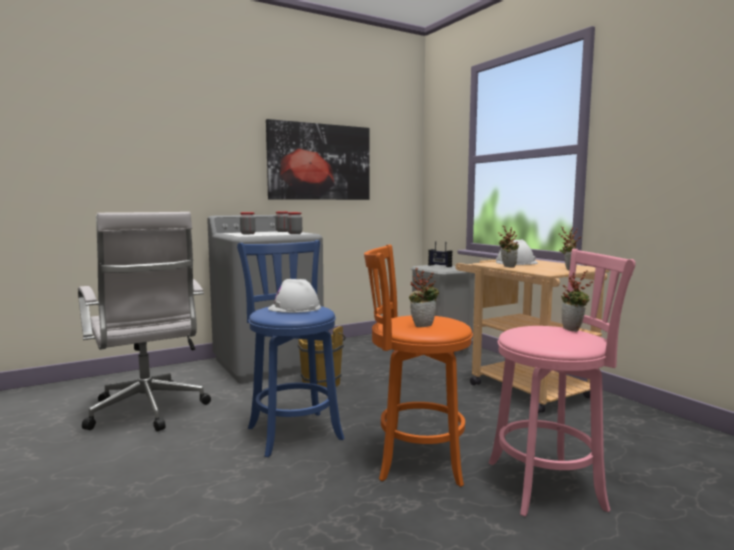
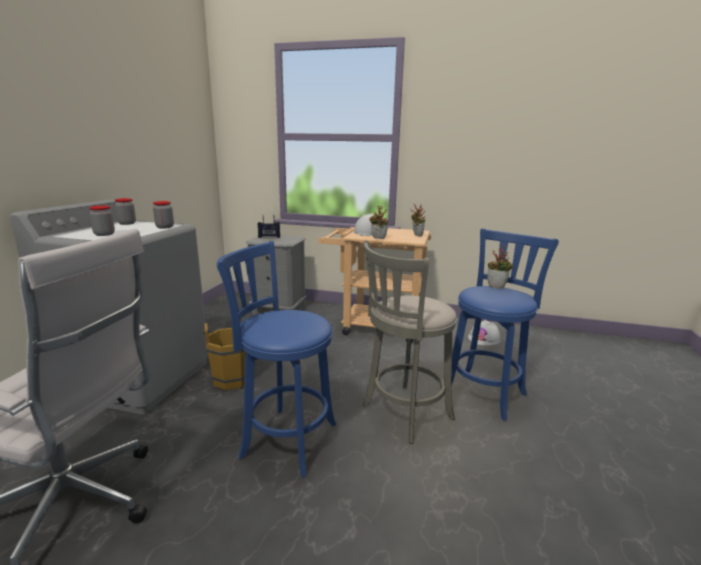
camera: 45 degrees left, 10 degrees up
picture [266,119,370,200] -> none
white hard hat [268,279,321,313] -> white hard hat moved to [468,320,501,346]
orange stool [364,244,473,487] -> grey stool [362,240,457,444]
potted plant [409,268,439,327] -> none
pink stool [489,249,636,516] -> blue stool [452,228,559,421]

